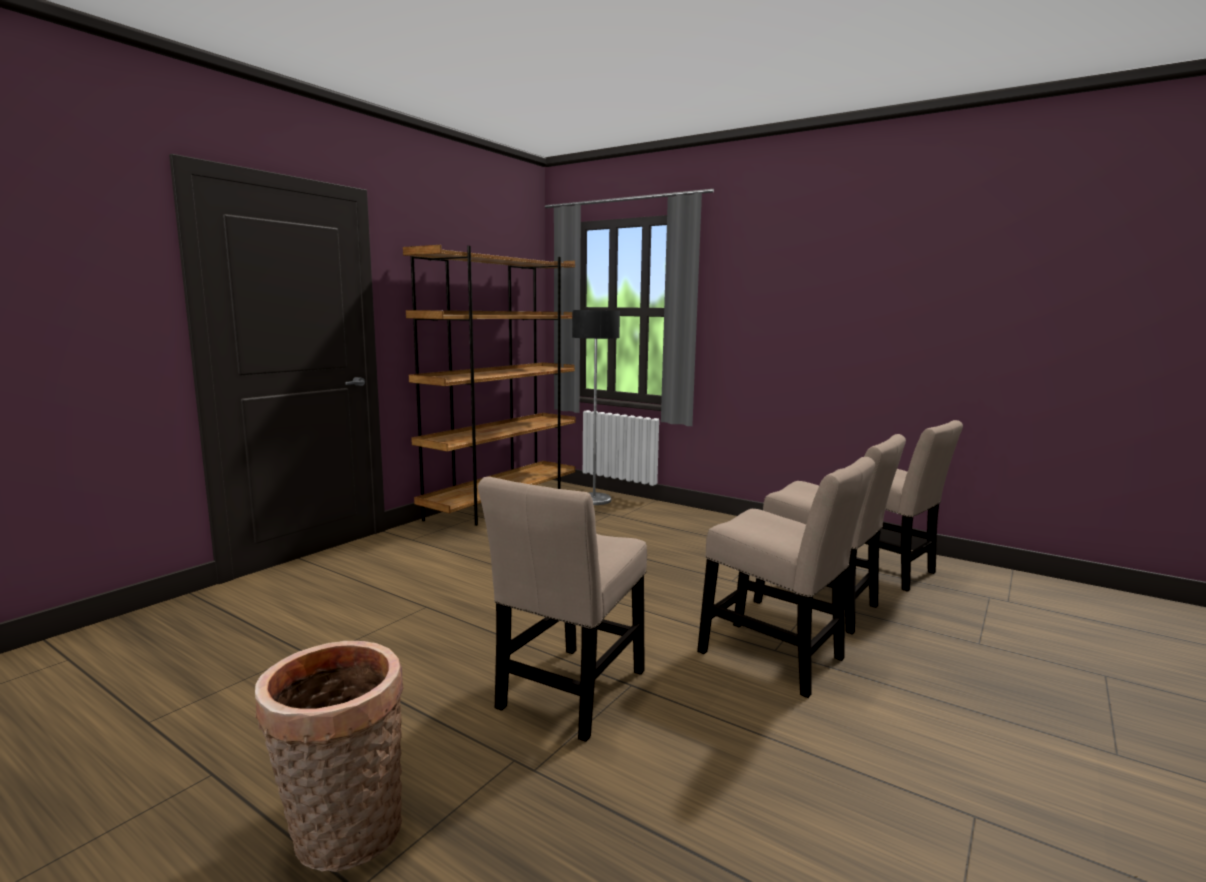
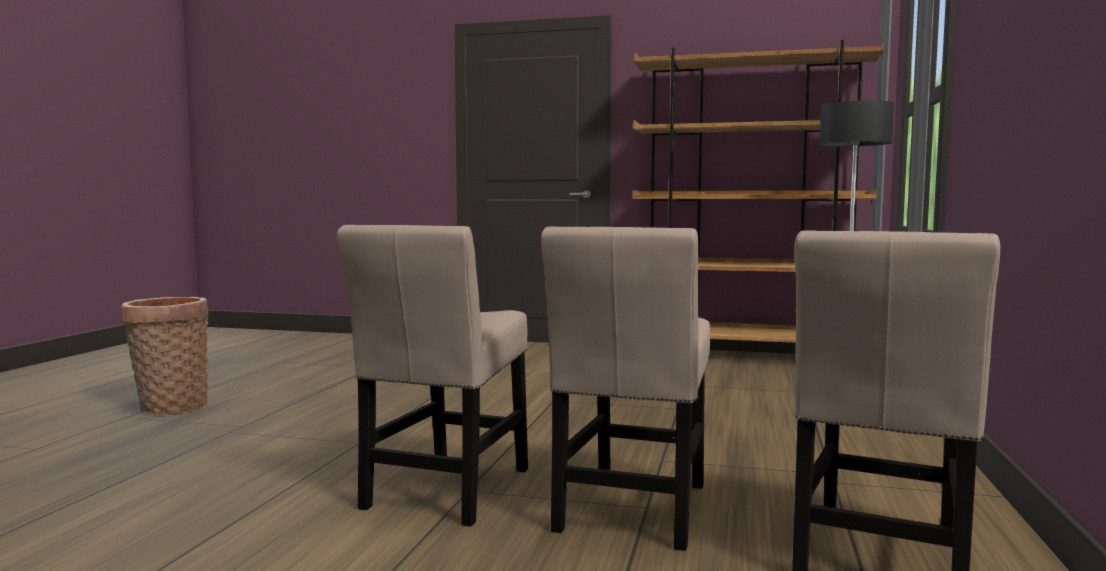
camera: 70 degrees right, 5 degrees down
beige chair [478,477,647,742] -> none

